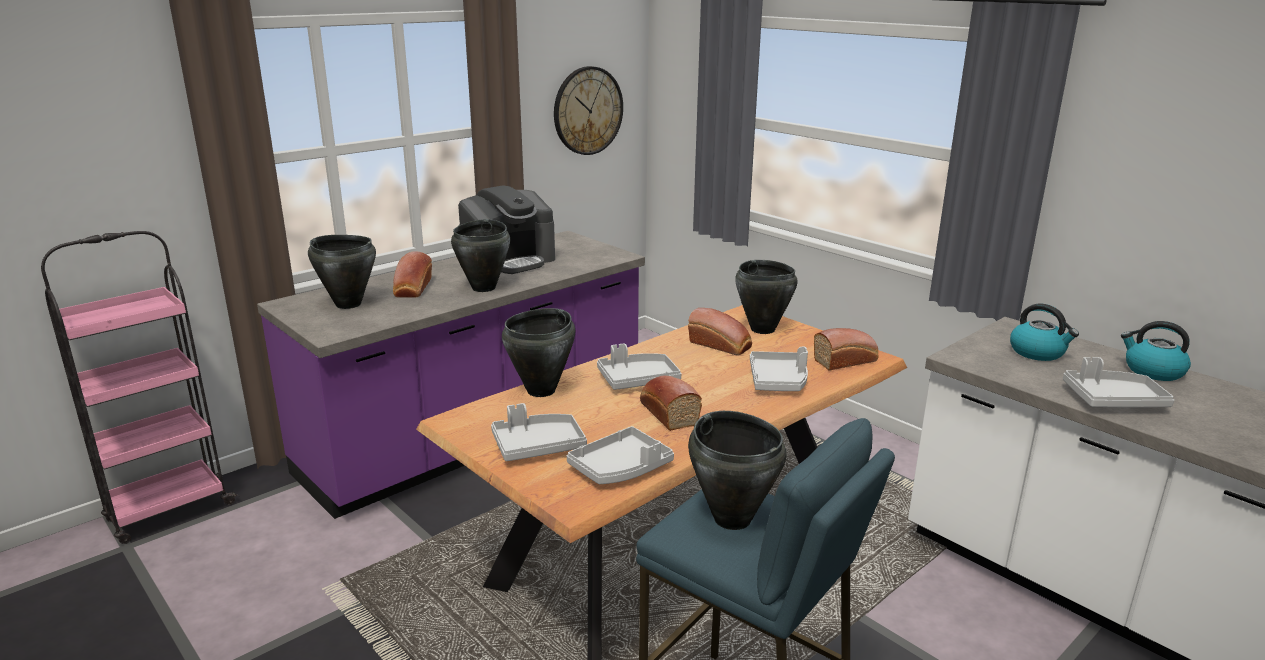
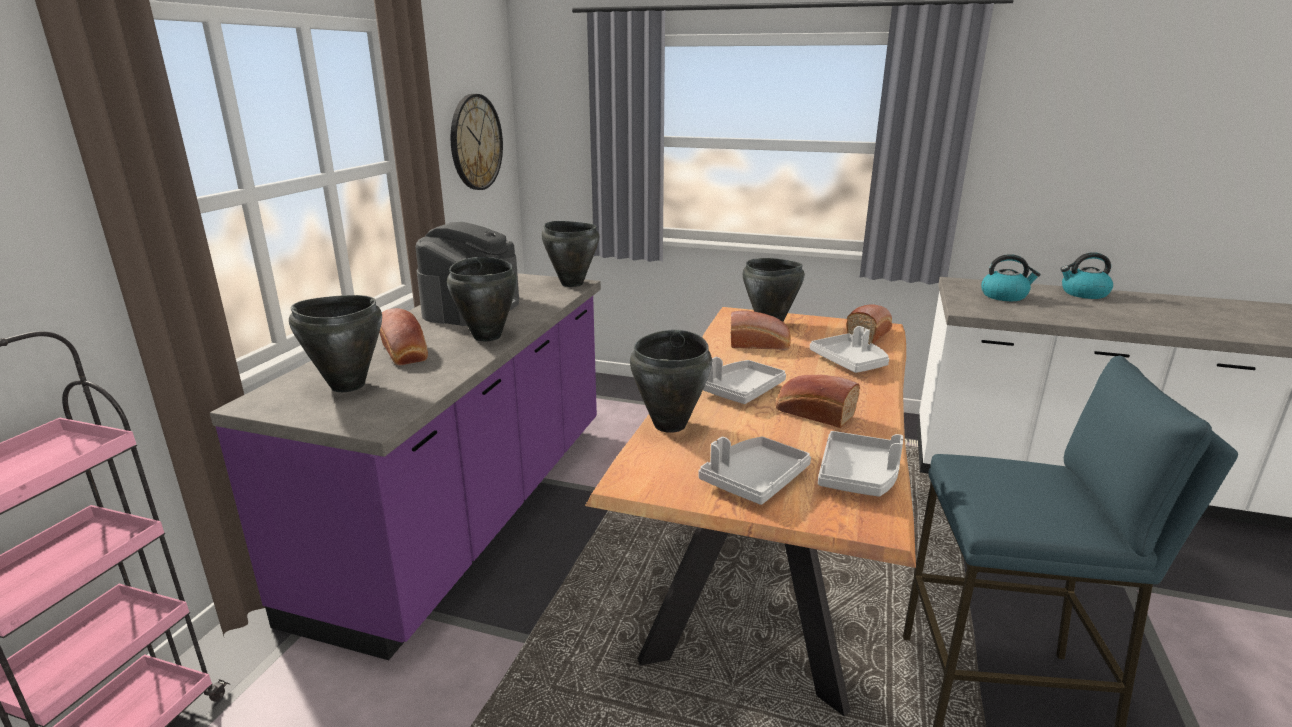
camera: 30 degrees left, 0 degrees up
black cooking pot [688,411,786,530] -> black cooking pot moved to [541,221,599,287]
grey tray [1063,357,1174,408] -> none

